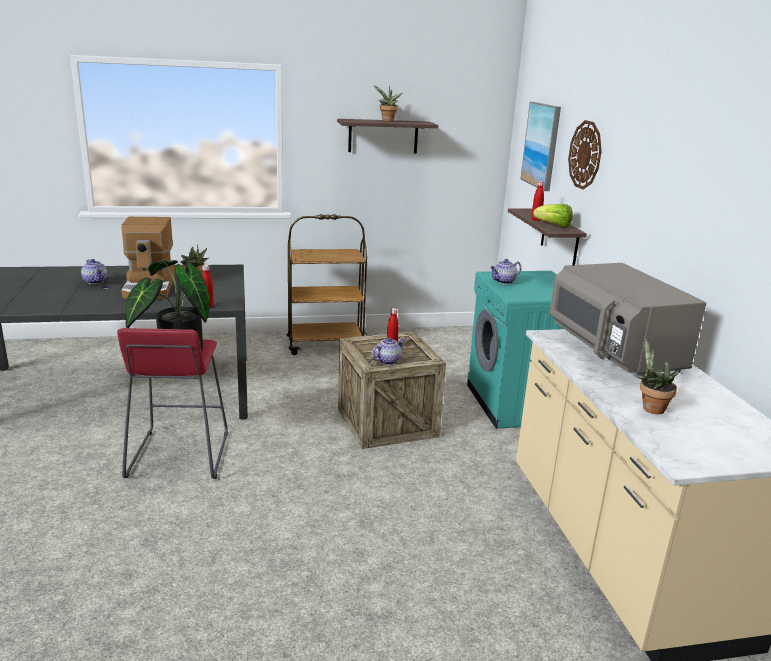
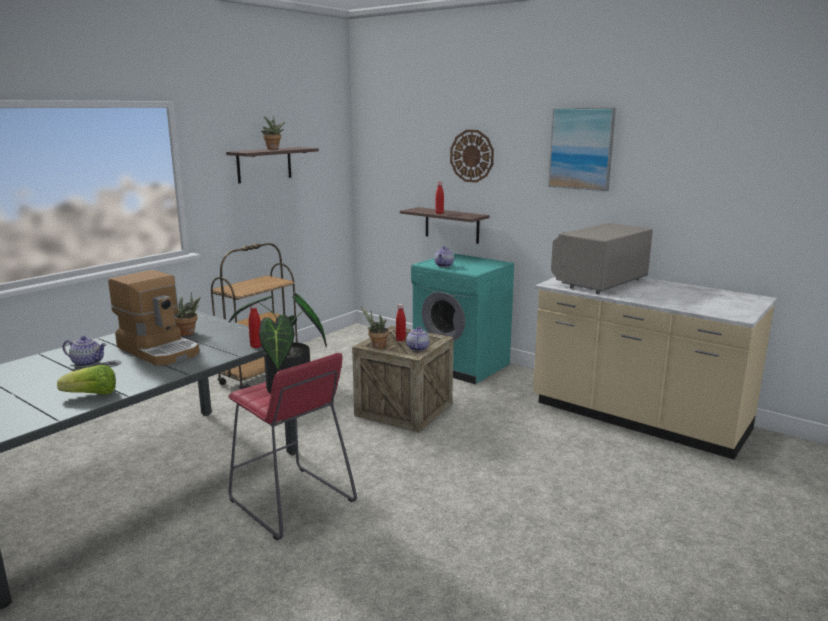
camera: 40 degrees left, 5 degrees down
picture [520,102,561,191] -> picture moved to [548,107,616,191]
lettuce [533,204,573,227] -> lettuce moved to [57,365,116,395]
grey microwave [550,263,706,375] -> grey microwave turned 105 degrees clockwise [551,223,653,294]
potted plant [638,338,679,414] -> potted plant moved to [361,306,389,348]

